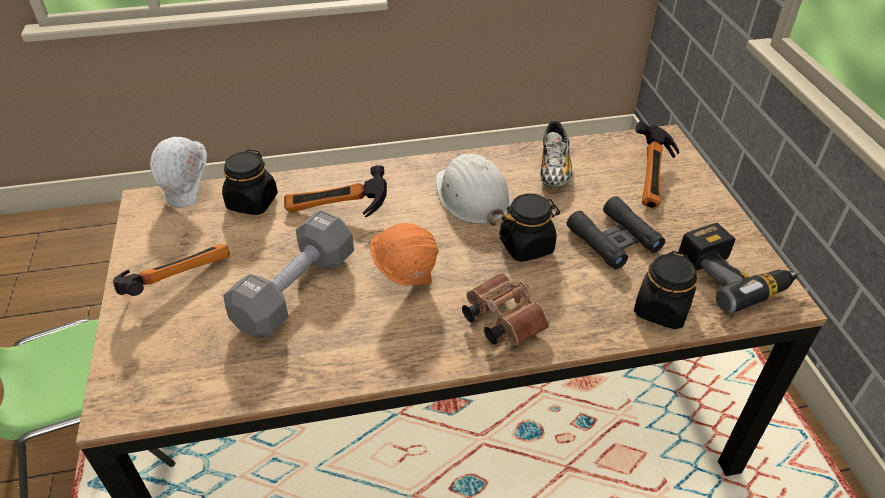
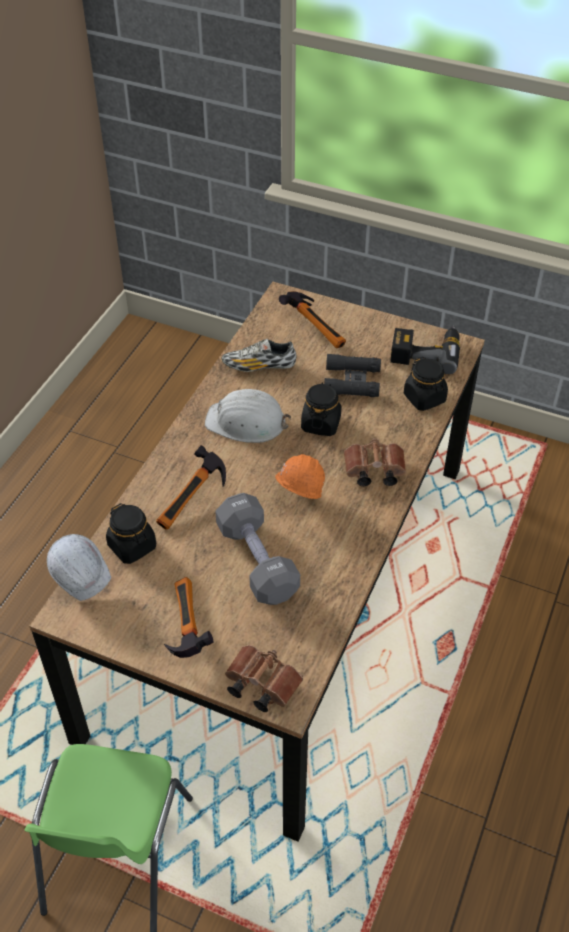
camera: 55 degrees left, 5 degrees up
shoe [541,120,572,188] -> shoe turned 135 degrees clockwise [221,339,296,372]
none -> brown binoculars [225,645,303,712]

